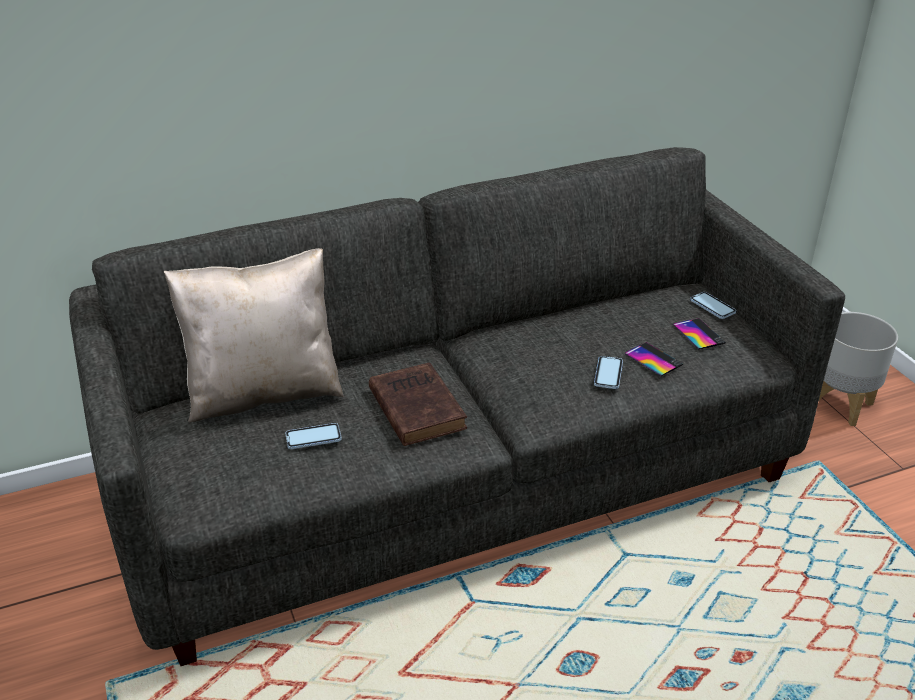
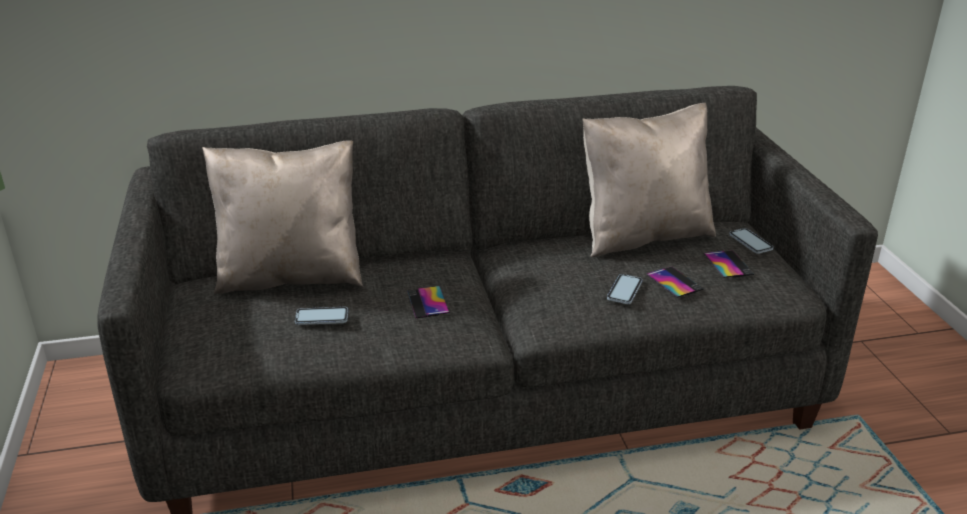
camera: 10 degrees right, 5 degrees down
brown book [369,363,467,446] -> phone [407,286,450,318]
grey planter [818,312,898,426] -> none
none -> beige pillow [583,103,716,257]

